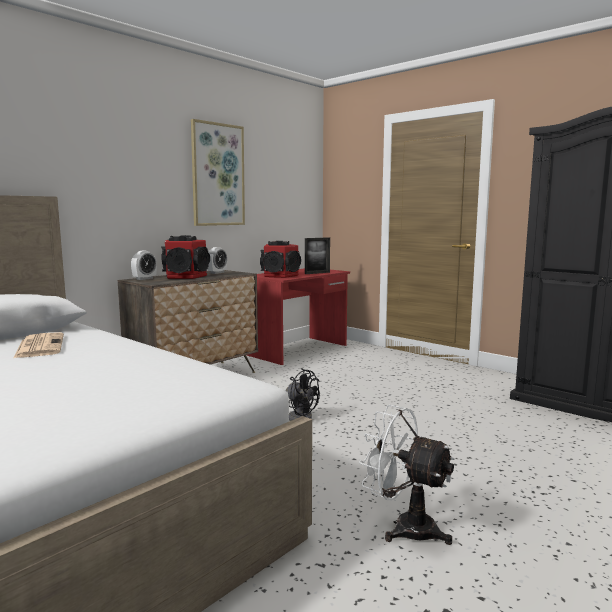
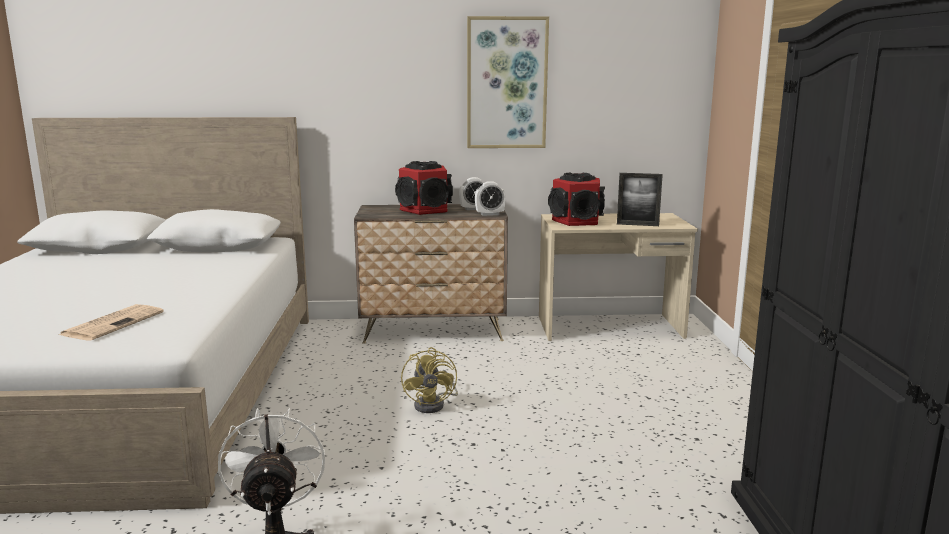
camera: 45 degrees right, 5 degrees up
newspaper [13,332,64,358] -> newspaper moved to [59,304,164,340]
alarm clock [131,251,157,280] -> alarm clock moved to [475,181,506,216]
red desk [247,268,350,365] -> beige desk [539,213,698,341]
black fan [286,368,320,421] -> yellow fan [401,347,458,413]

